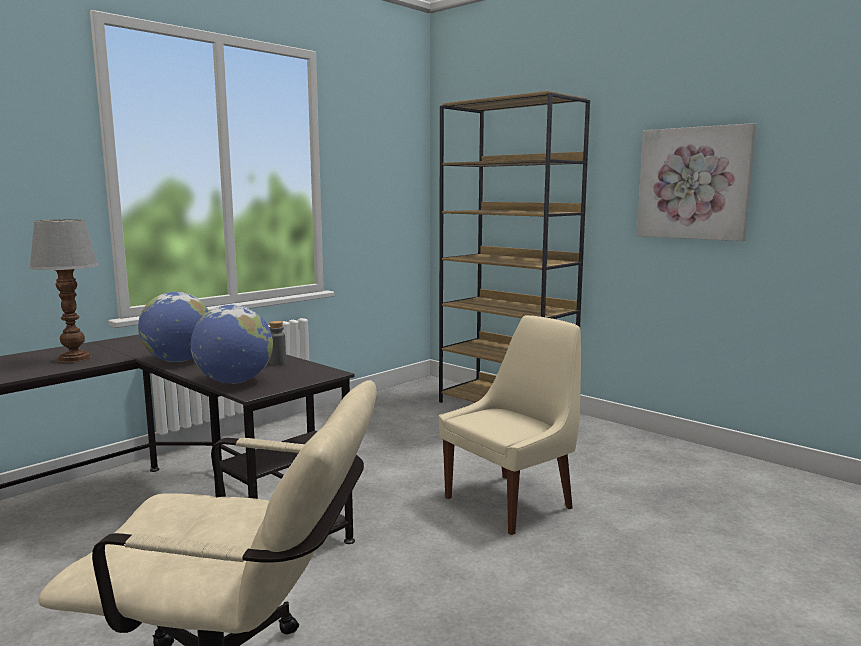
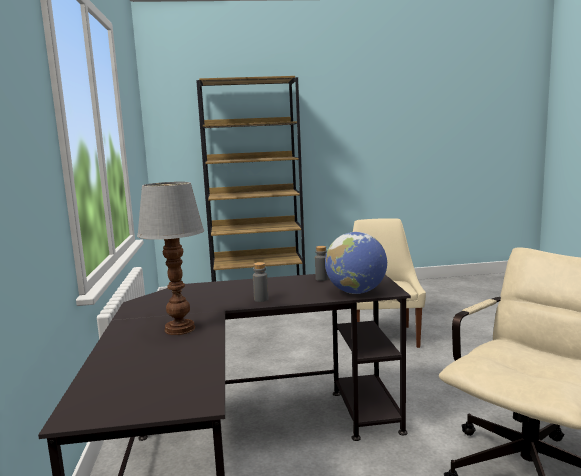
camera: 50 degrees left, 0 degrees up
globe [138,292,209,362] -> grey bottle [253,262,269,302]
picture [637,123,756,241] -> none

